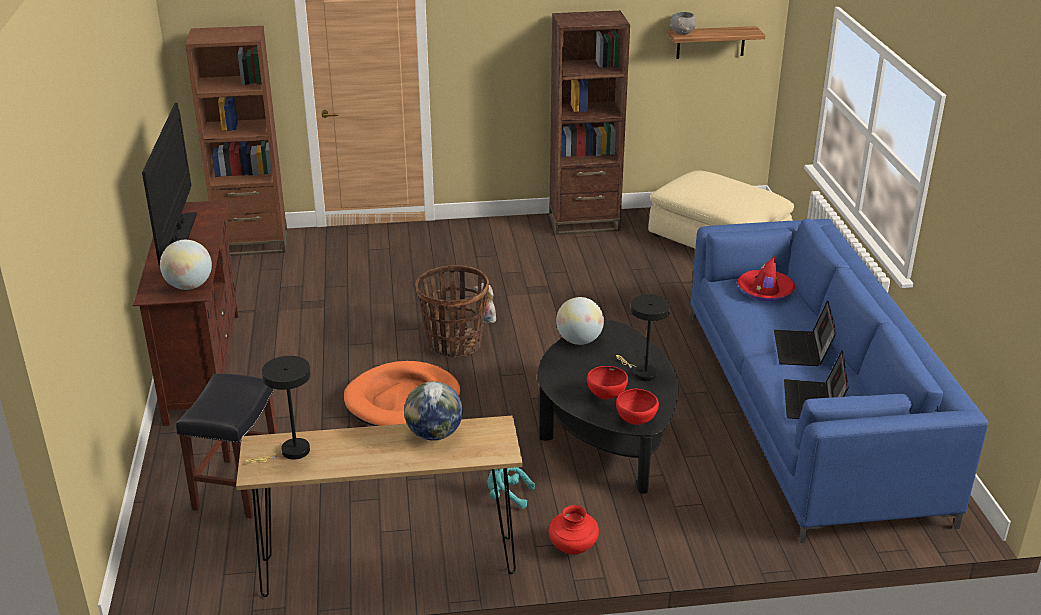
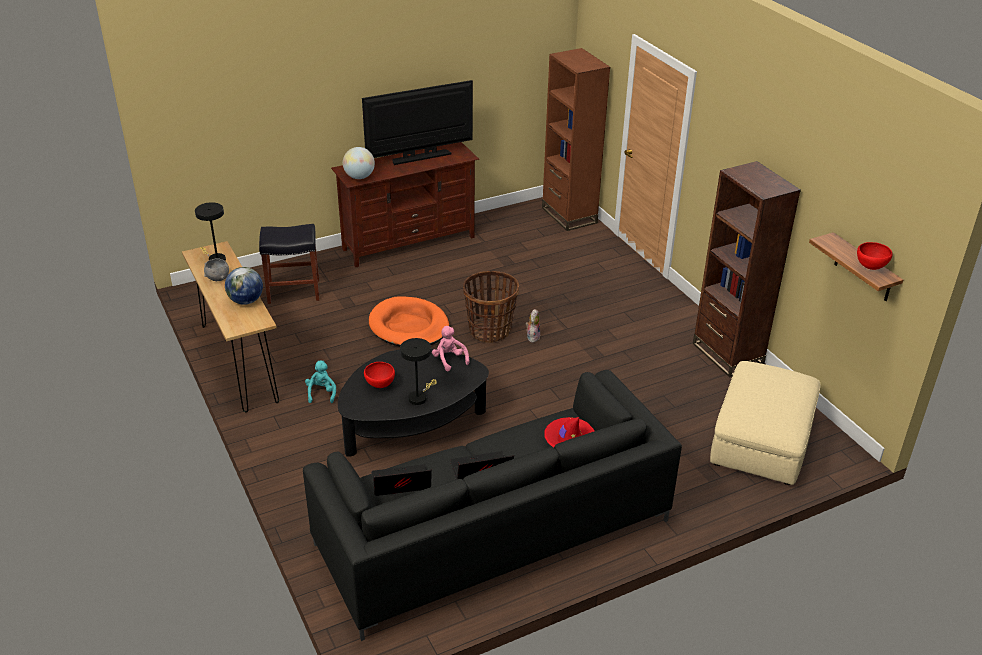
camera: 70 degrees right, 5 degrees up
red vase [549,505,599,554] -> none
globe [556,297,604,345] -> pink plush toy [432,326,469,371]
red bowl [616,389,659,425] -> red bowl moved to [857,242,893,270]
grey bowl [670,12,696,35] -> grey bowl moved to [204,259,229,281]
blue sofa [690,219,988,543] -> black sofa [303,370,682,641]

